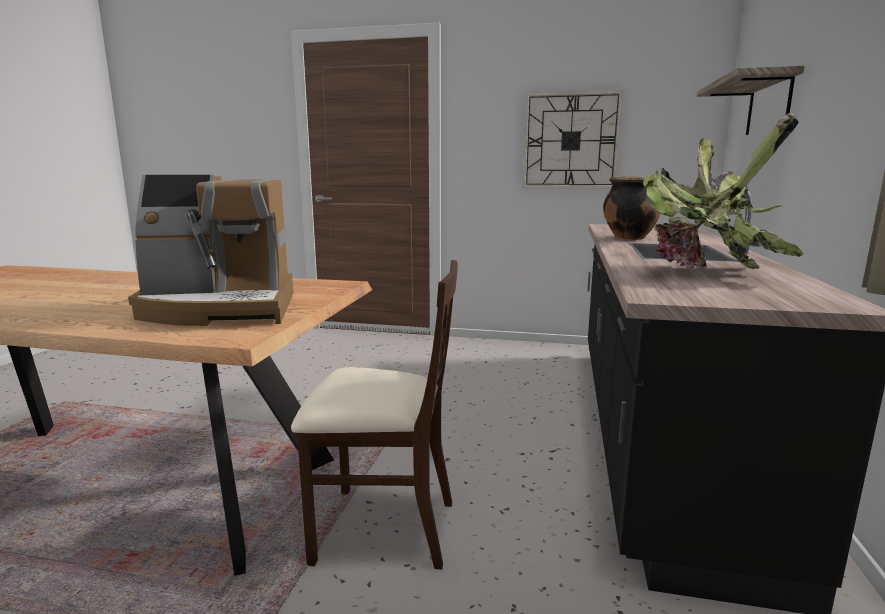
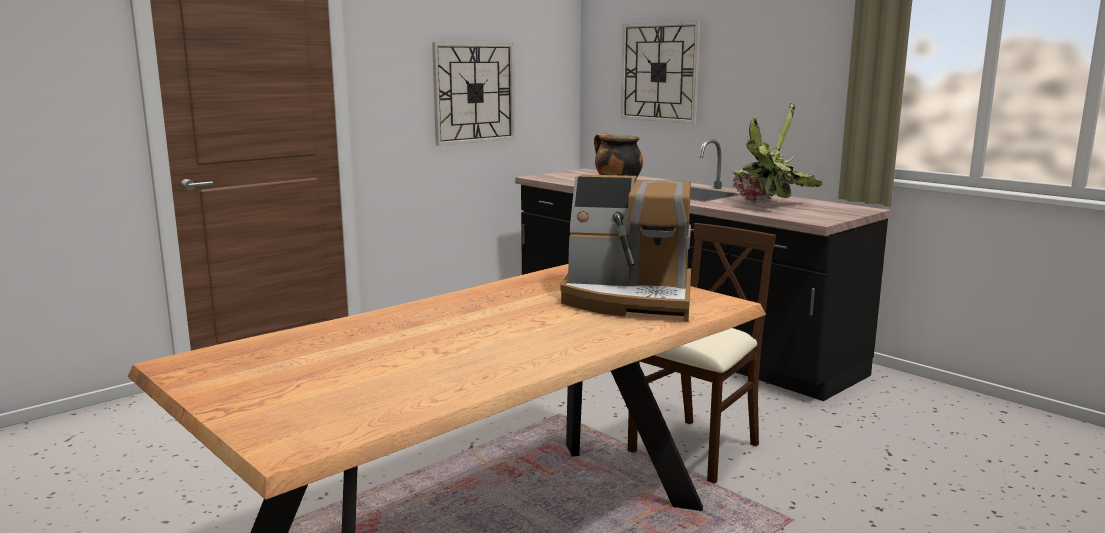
camera: 55 degrees left, 0 degrees up
coffee machine [128,175,294,326] -> coffee machine turned 75 degrees clockwise [561,174,691,321]
shelf [696,66,805,135] -> wall clock [621,21,701,124]

